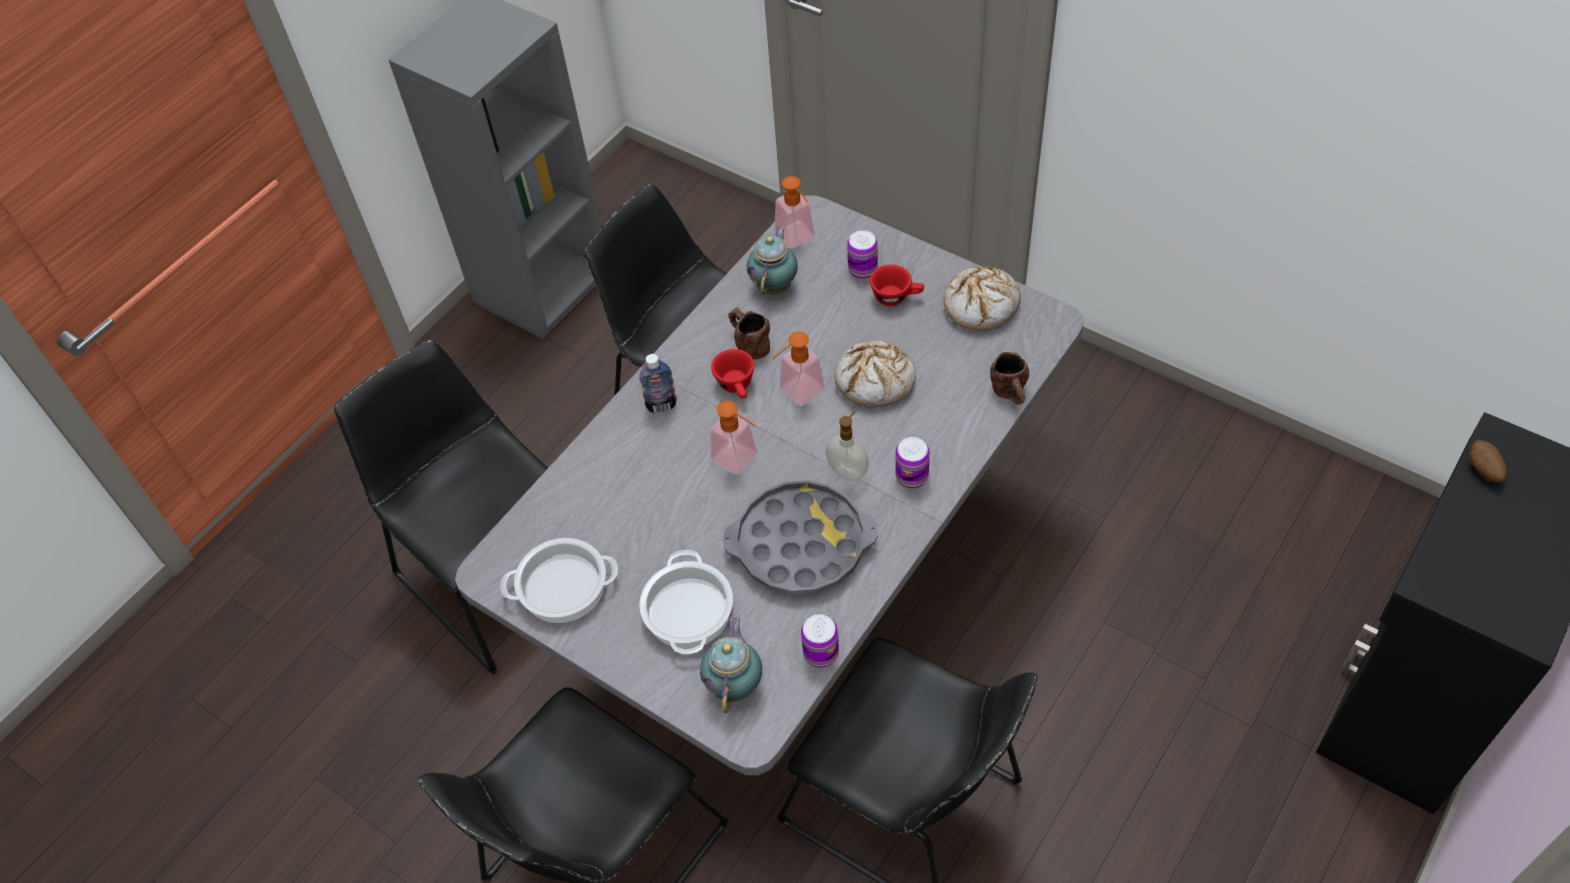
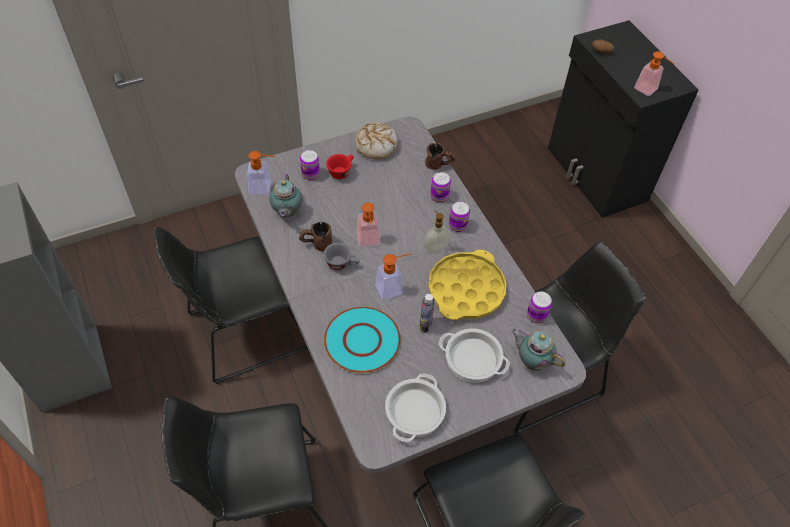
camera: 65 degrees left, 0 degrees up
bottle [639,354,677,413] -> bottle moved to [420,294,435,333]
red cup [711,349,754,398] -> grey cup [324,243,360,271]
grey tray [723,480,878,595] -> yellow tray [428,250,507,320]
teapot [747,227,798,295] -> teapot turned 135 degrees counterclockwise [270,173,302,218]
bread [834,340,916,408] -> none
none -> turquoise plate [324,307,401,373]
none -> can [430,172,451,203]
none -> soap dispenser [634,51,674,96]

